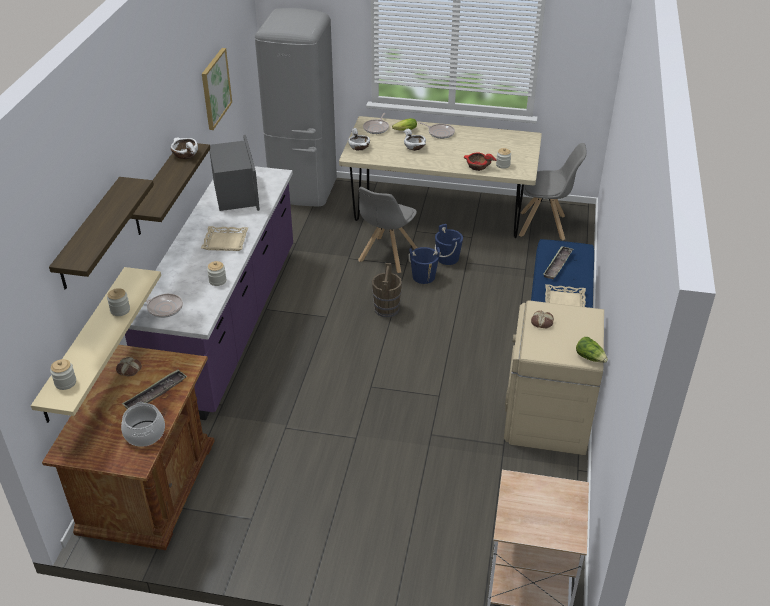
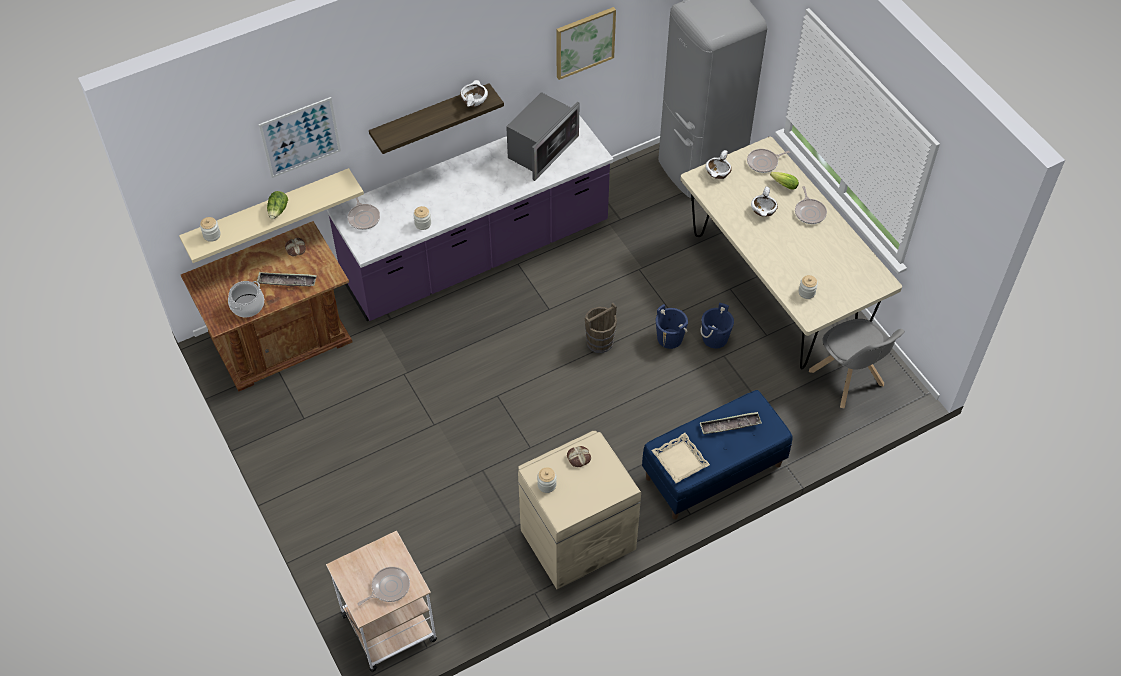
camera: 50 degrees right, 15 degrees up
shelf [49,177,154,290] -> picture [259,97,341,178]
jar [107,288,130,316] -> jar moved to [537,467,557,493]
beige tray [201,226,248,251] -> none
grey chair [358,187,417,273] -> none
red bowl [464,152,496,171] -> none
lettuce [576,337,608,363] -> lettuce moved to [267,191,288,219]
none -> frying pan [358,567,410,606]

